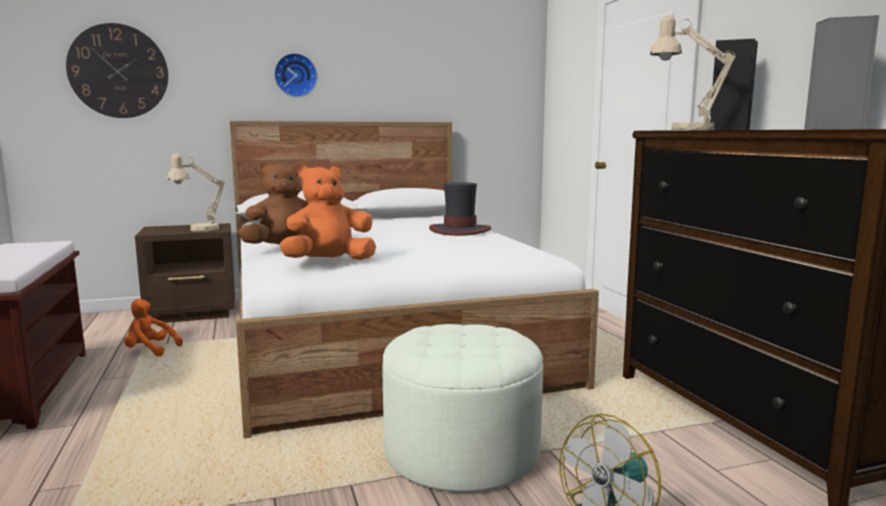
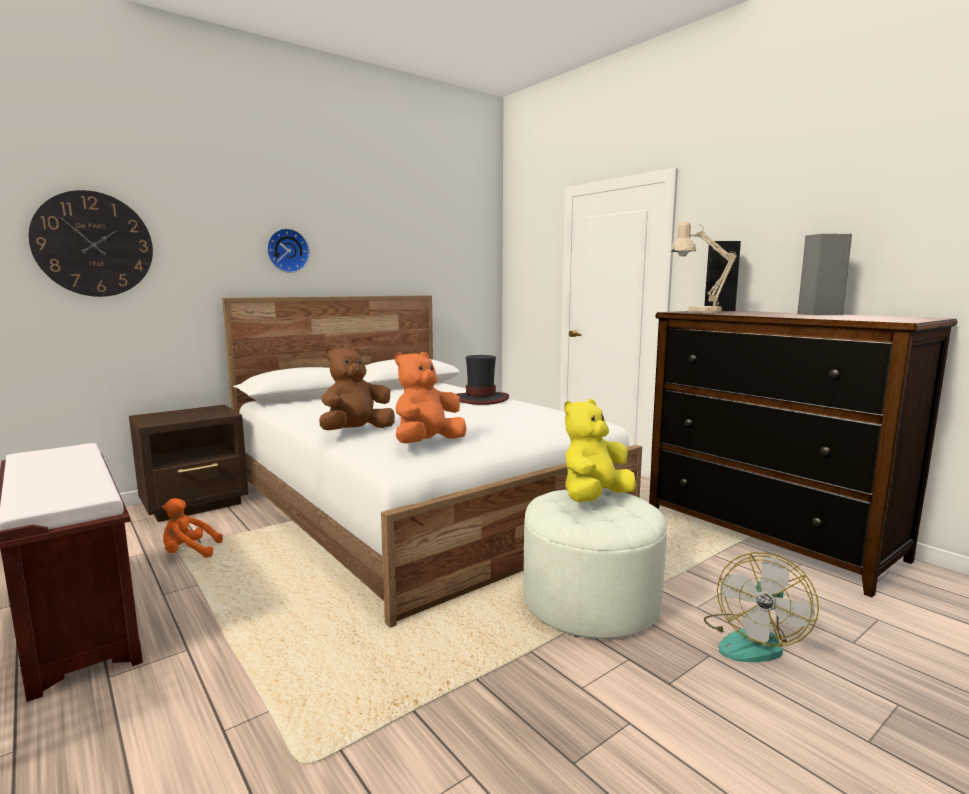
camera: 20 degrees left, 0 degrees up
beige table lamp [166,154,225,232] -> none
none -> yellow plush toy [564,399,636,502]

